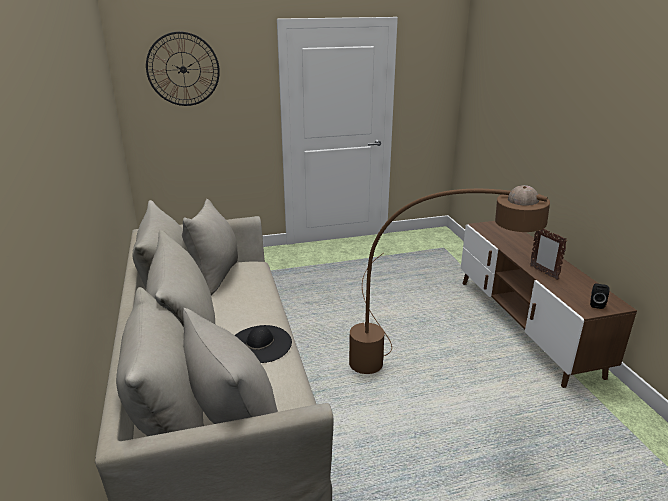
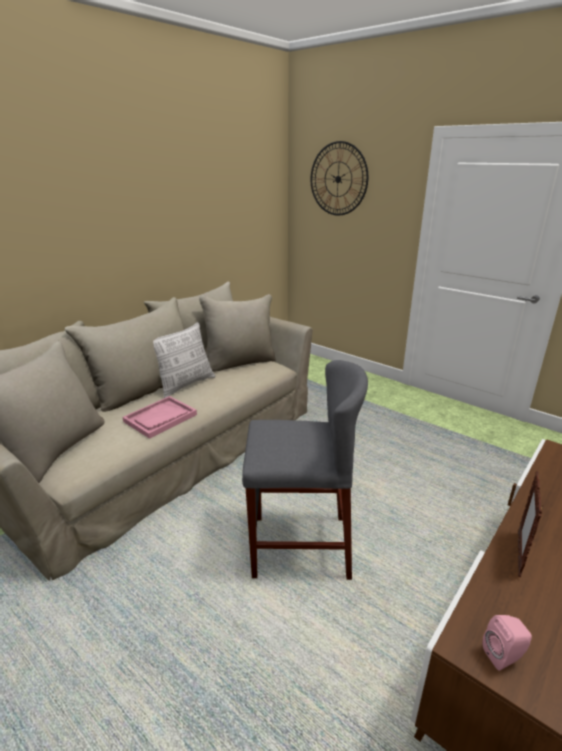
camera: 55 degrees right, 0 degrees up
black hat [235,325,292,363] -> pink tray [122,396,197,439]
brown floor lamp [349,185,550,374] -> grey stool [242,360,368,580]
black speaker [590,283,610,309] -> pink speaker [482,615,532,671]
none -> pillow [153,322,215,398]

